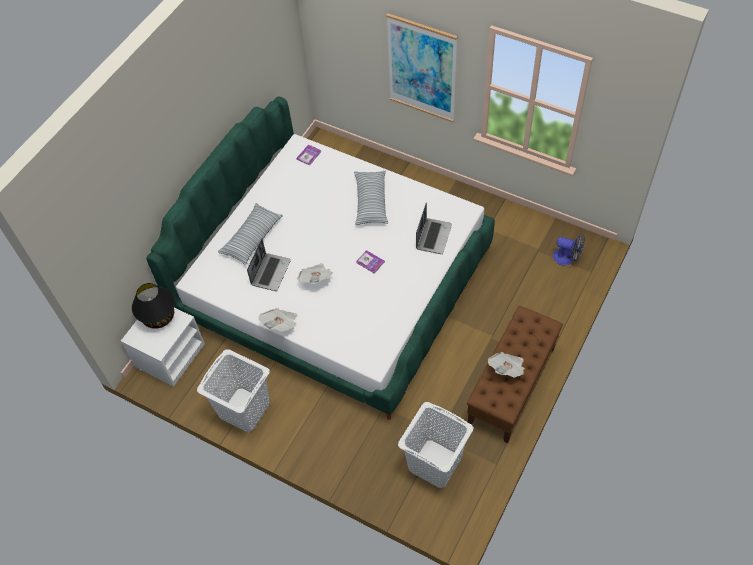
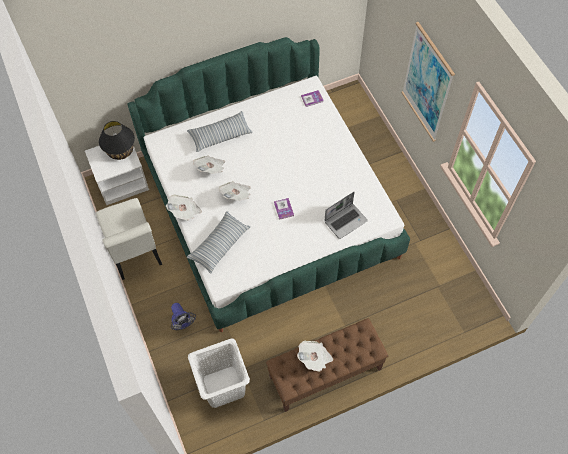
camera: 35 degrees right, 5 degrees up
white laundry basket [197,349,270,433] -> white chair [96,198,162,280]
laptop [247,238,291,291] -> newspaper [193,155,225,174]
pillow [354,171,388,225] -> pillow moved to [187,211,250,274]
fan [553,234,585,266] -> fan moved to [171,303,196,330]

